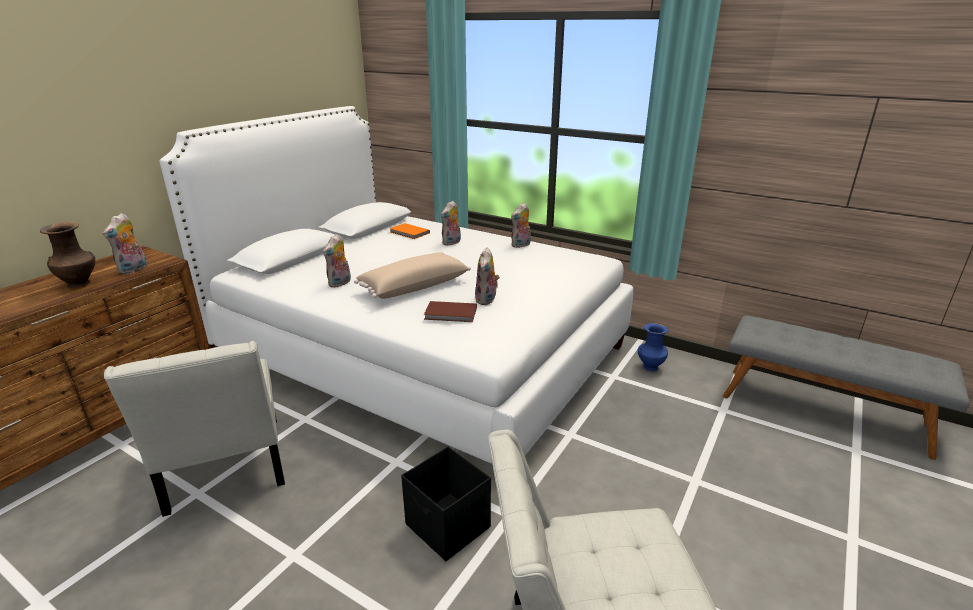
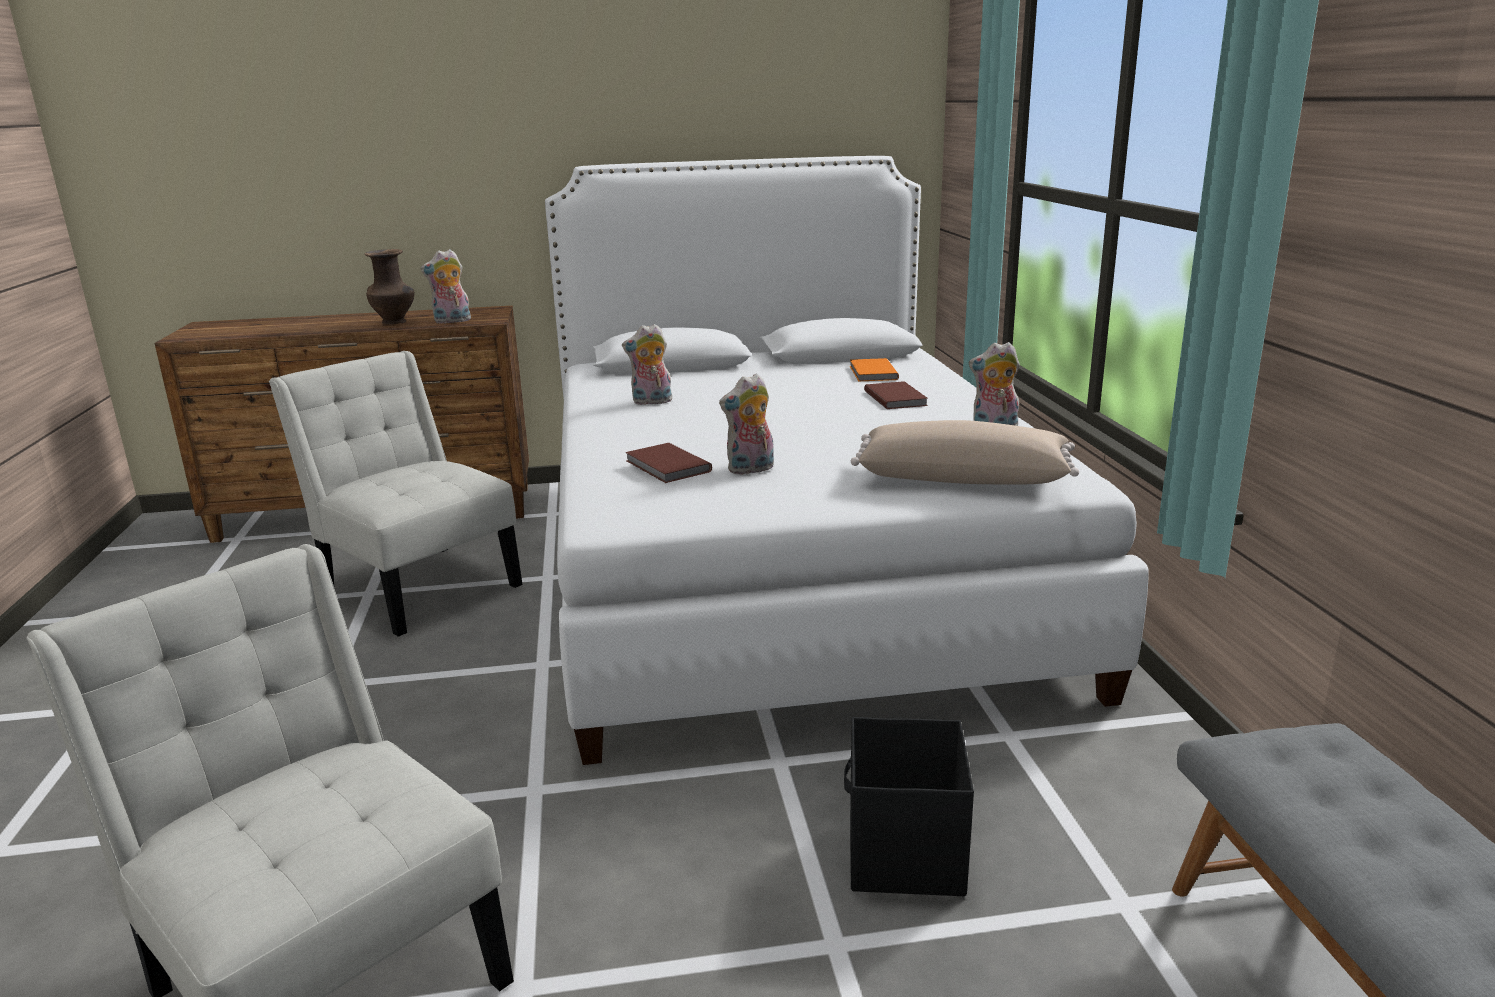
camera: 50 degrees right, 5 degrees down
white chair [104,341,285,517] -> white chair turned 105 degrees clockwise [269,351,523,637]
beige pillow [354,252,471,299] -> beige pillow moved to [851,420,1079,485]
black storage box [401,446,491,561] -> black storage box moved to [844,717,974,896]
plush toy [441,200,461,246] -> brown book [864,381,928,409]
blue vase [638,323,668,371] -> none

